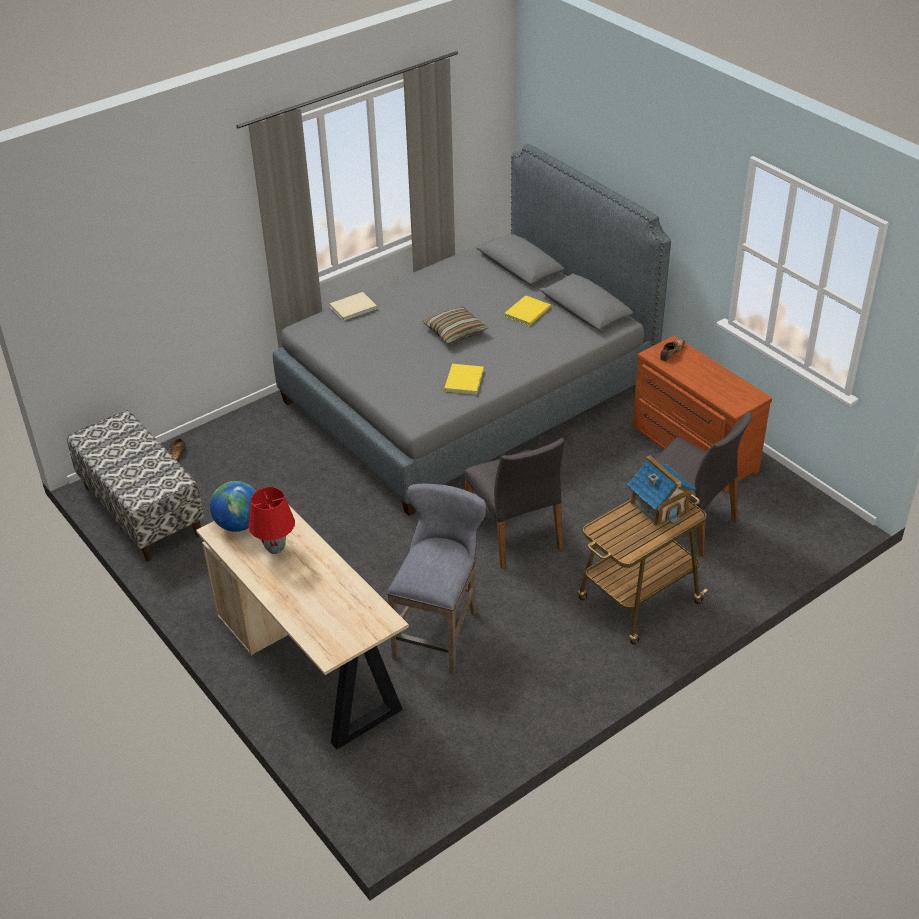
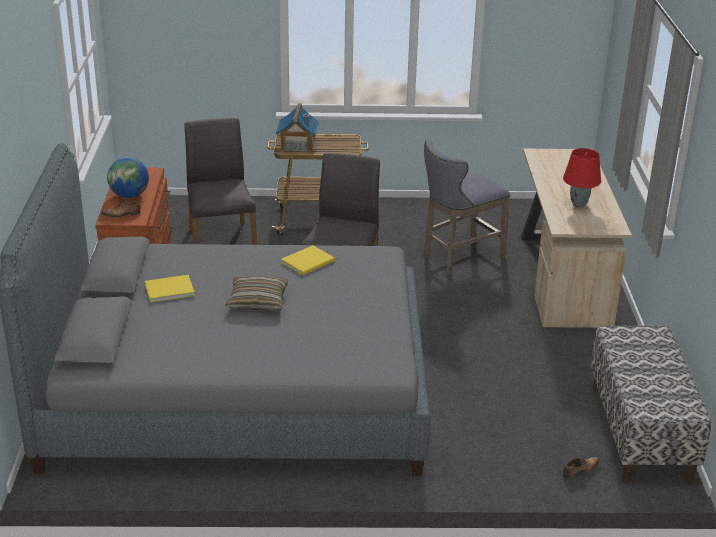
camera: 145 degrees left, 10 degrees down
globe [210,481,256,532] -> globe moved to [107,157,149,198]
beige book [329,292,377,321] -> none

